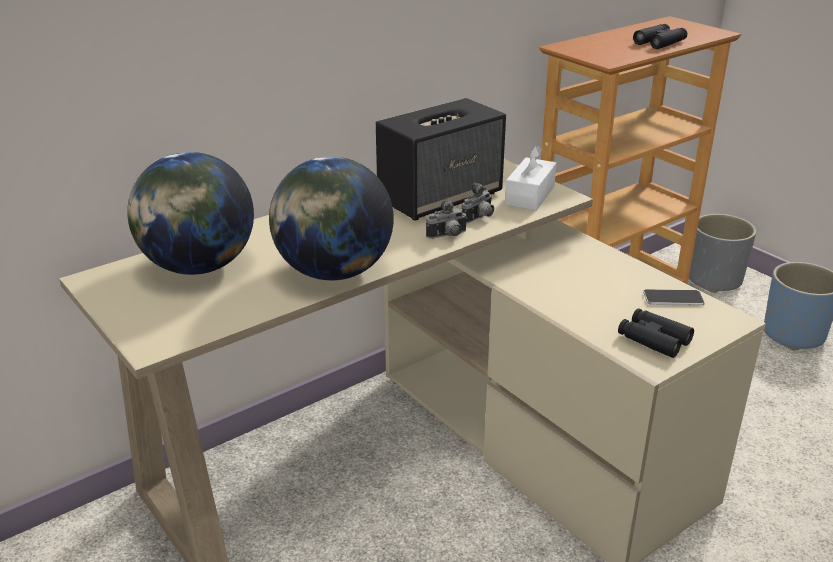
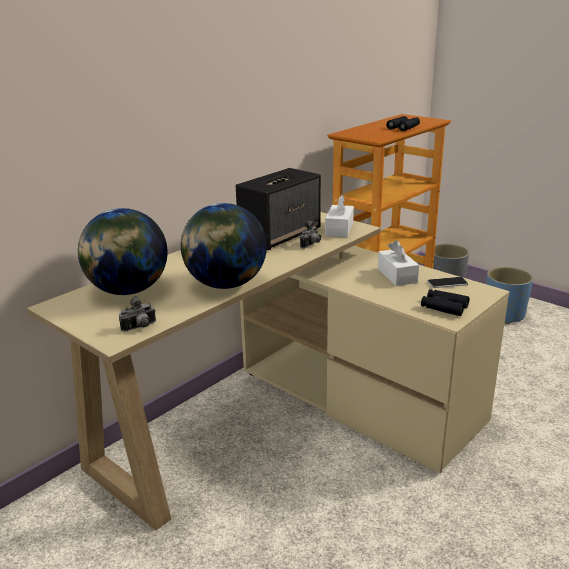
camera: 10 degrees left, 5 degrees down
camera [426,198,468,239] -> camera moved to [119,296,156,331]
none -> white tissue box [378,240,419,286]

